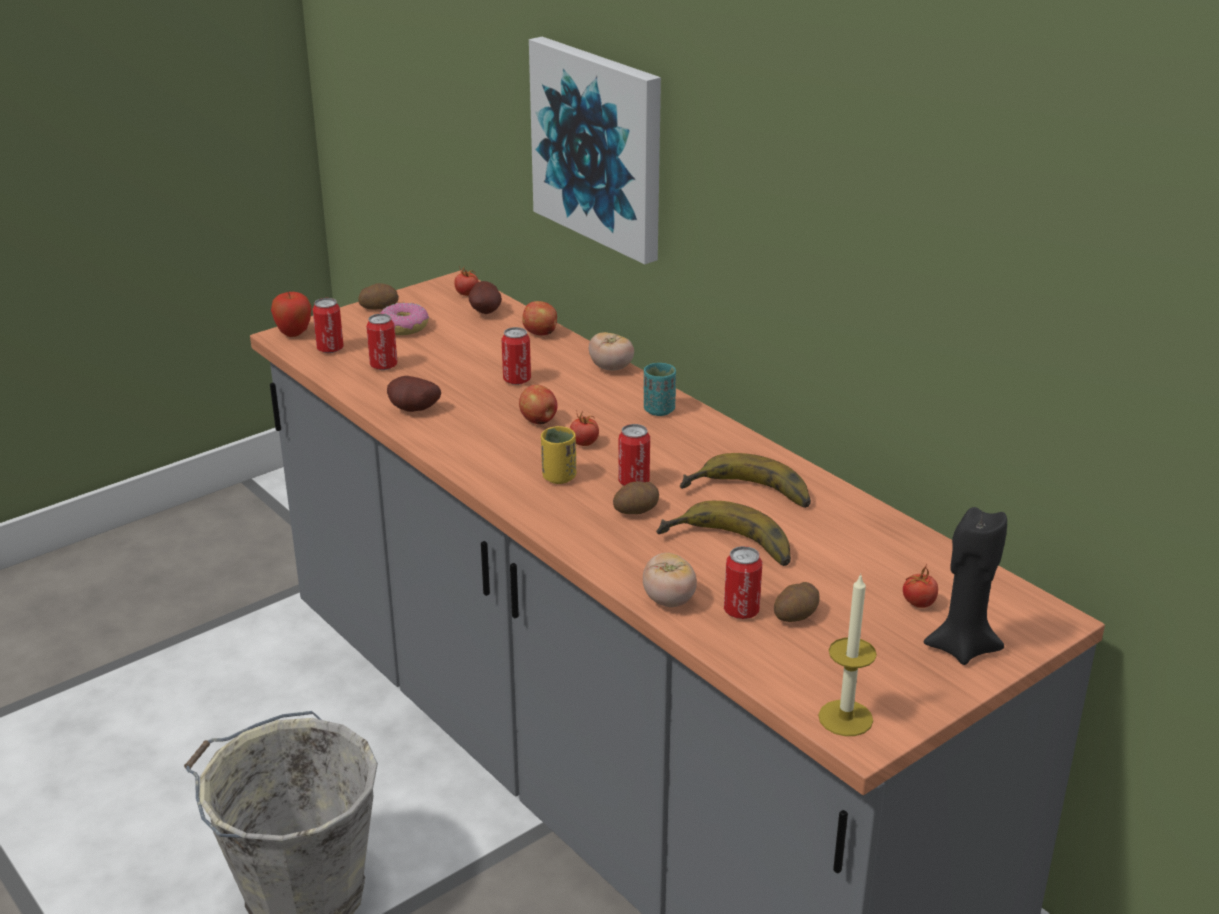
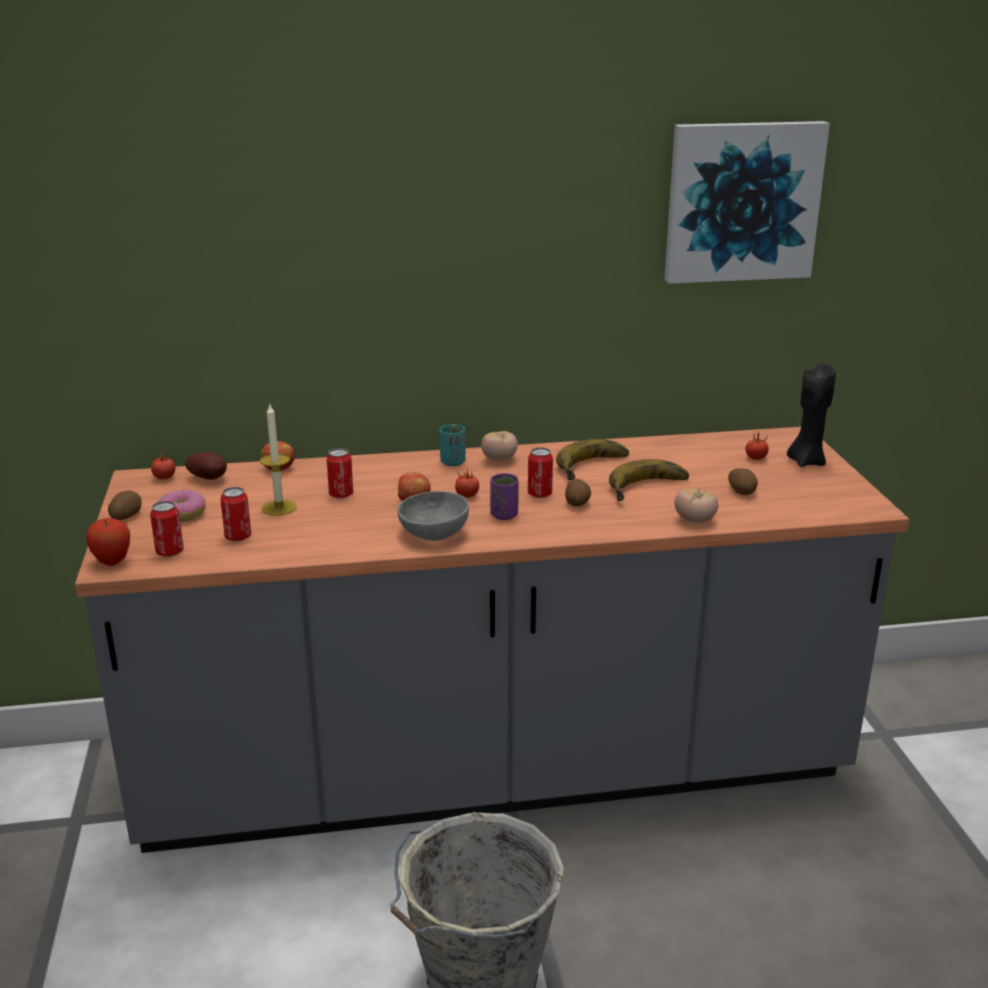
camera: 60 degrees left, 5 degrees down
potato [387,376,441,412] -> none
picture [529,37,661,264] -> picture moved to [664,121,830,284]
yellow cup [541,426,576,484] -> purple cup [490,473,519,520]
tomato [589,332,634,371] -> tomato moved to [481,431,518,461]
can [724,546,763,619] -> none
candle [818,574,877,736] -> candle moved to [260,405,297,516]
none -> grey bowl [397,491,469,541]

